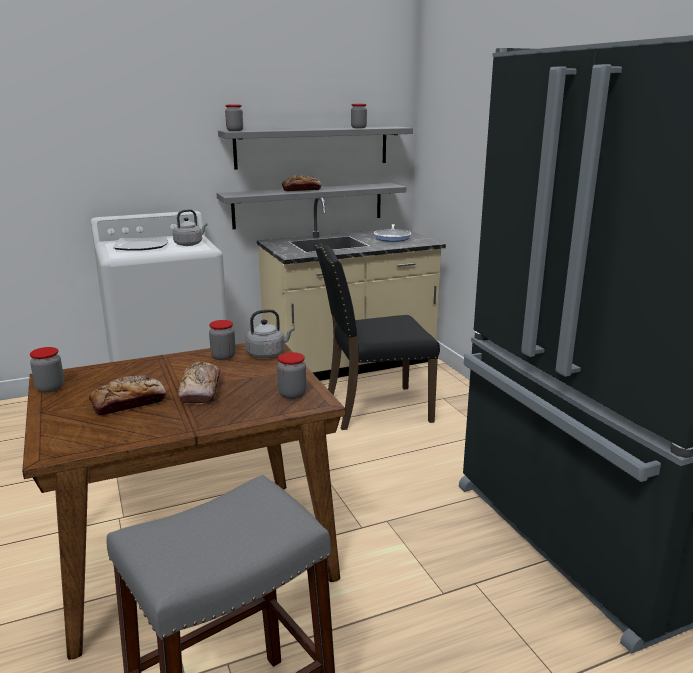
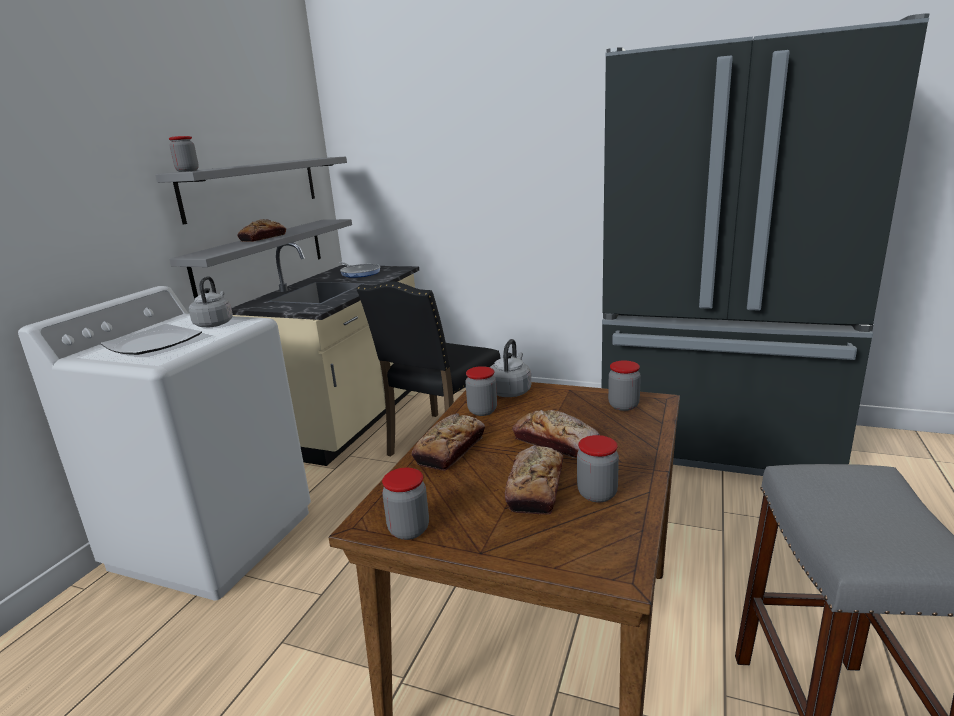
camera: 45 degrees left, 0 degrees up
jar [351,104,367,128] -> jar moved to [577,435,619,502]
none -> bread [412,413,485,471]

